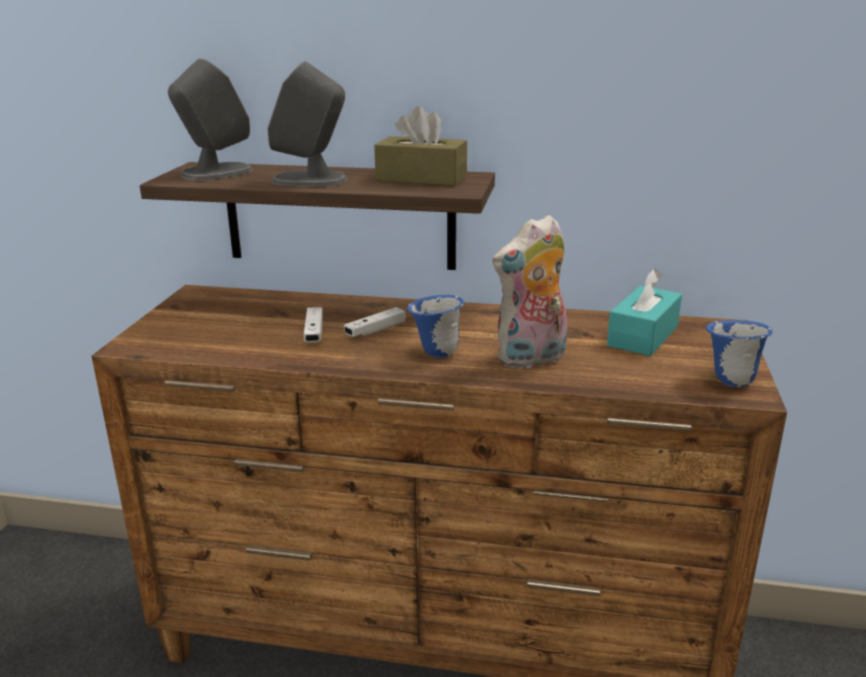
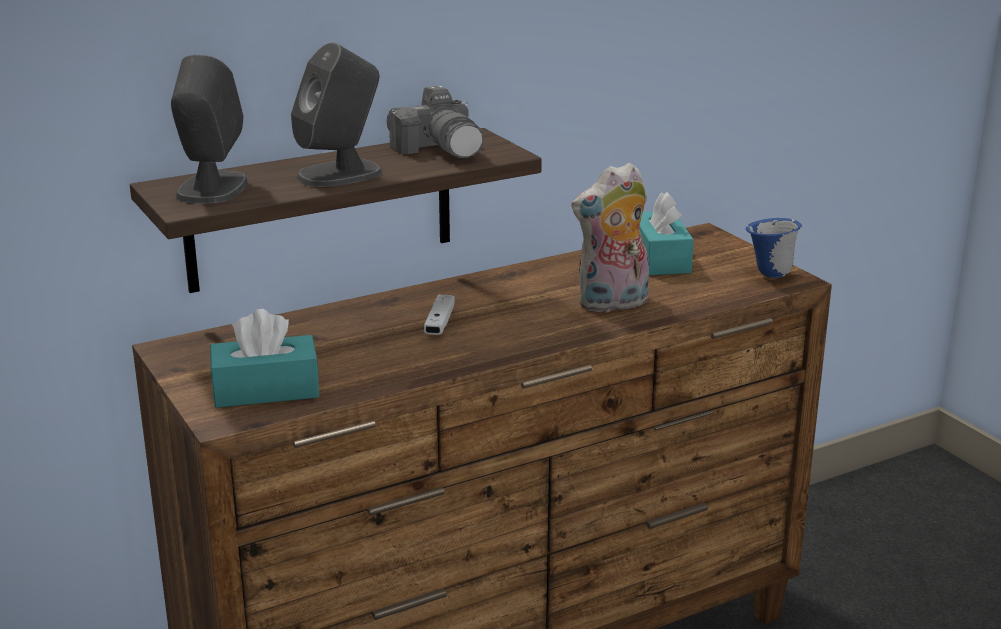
camera: 40 degrees left, 0 degrees up
white game controller [304,307,323,343] -> none
brown tissue box [374,106,467,186] -> camera [386,86,484,158]
blue mug [407,295,464,358] -> none
plush toy [492,215,567,369] -> plush toy turned 45 degrees clockwise [571,162,649,312]
none -> turquoise tissue box [210,309,319,408]

